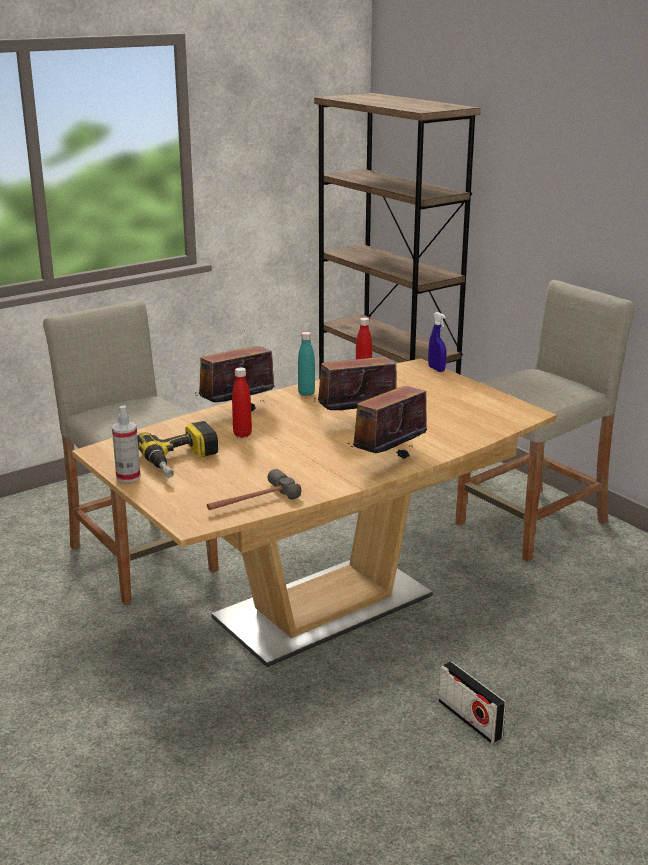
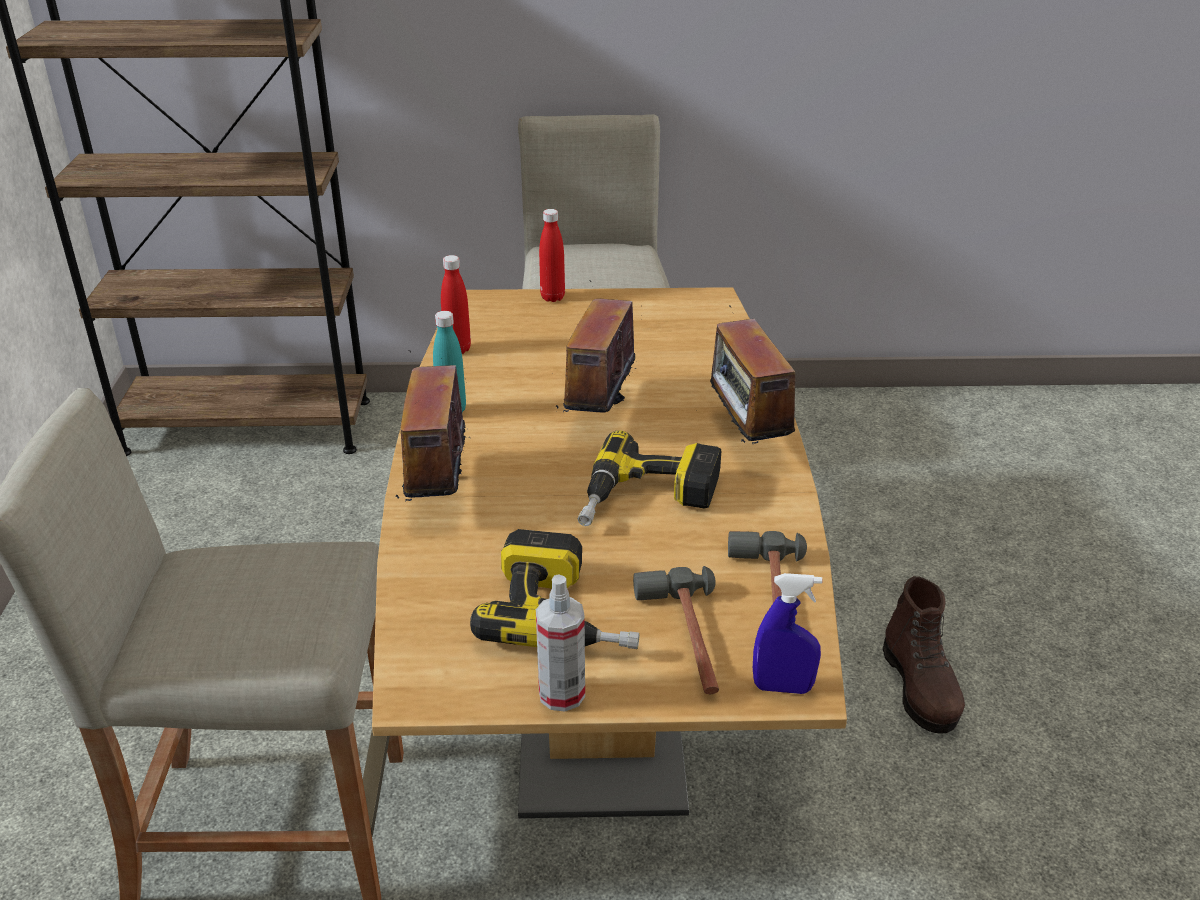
camera: 55 degrees left, 10 degrees up
red bottle [232,367,252,437] -> red bottle moved to [539,209,565,302]
blue spray bottle [428,312,447,372] -> blue spray bottle moved to [753,573,822,694]
radio [439,661,506,744] -> brown boot [883,576,965,734]
none -> power drill [578,430,721,526]
none -> hammer [633,566,719,694]

